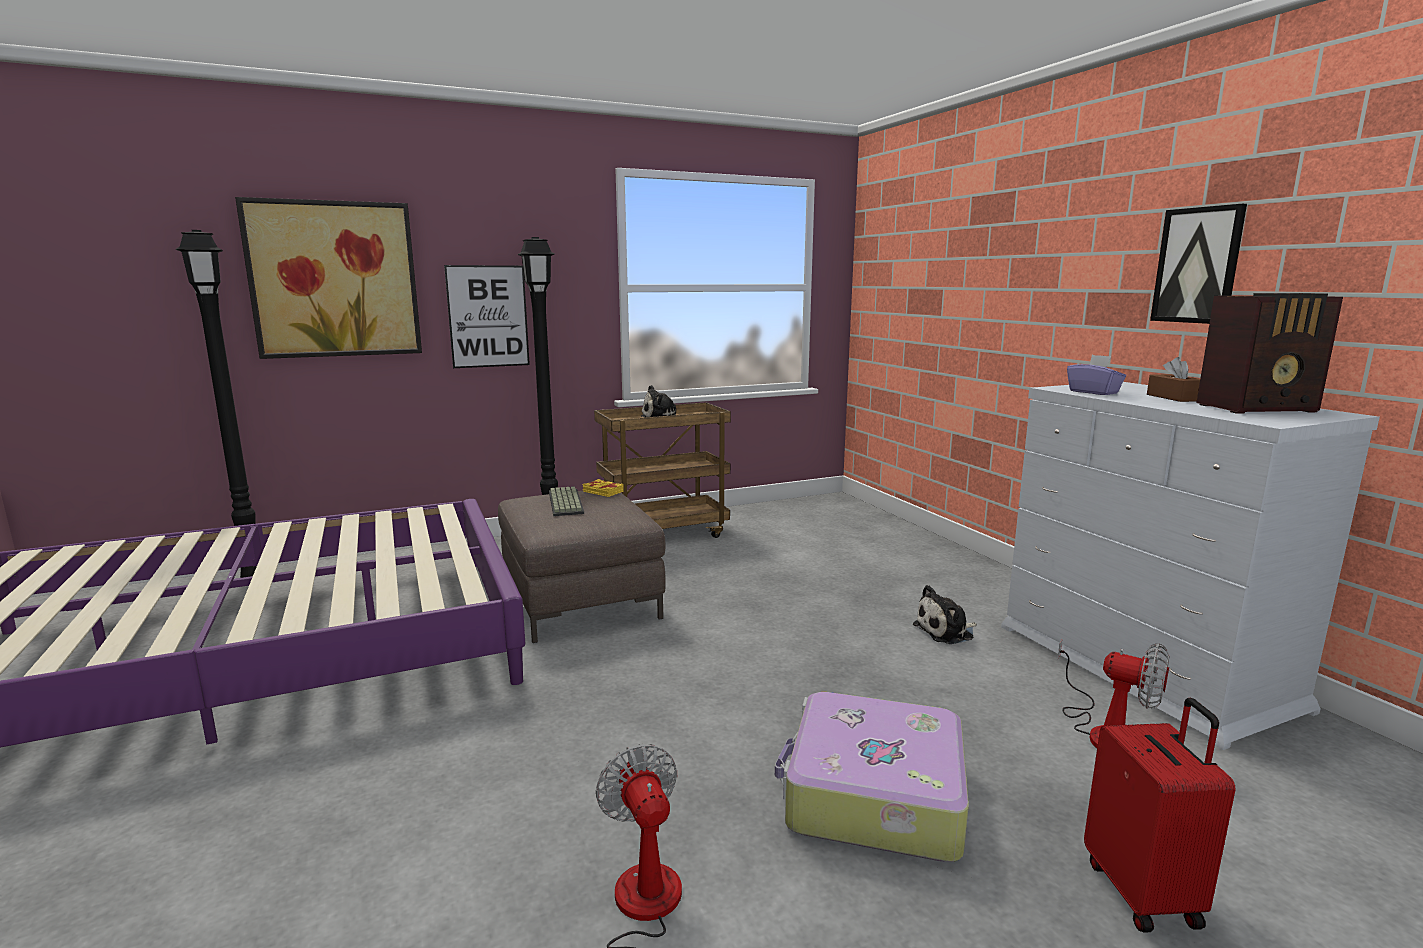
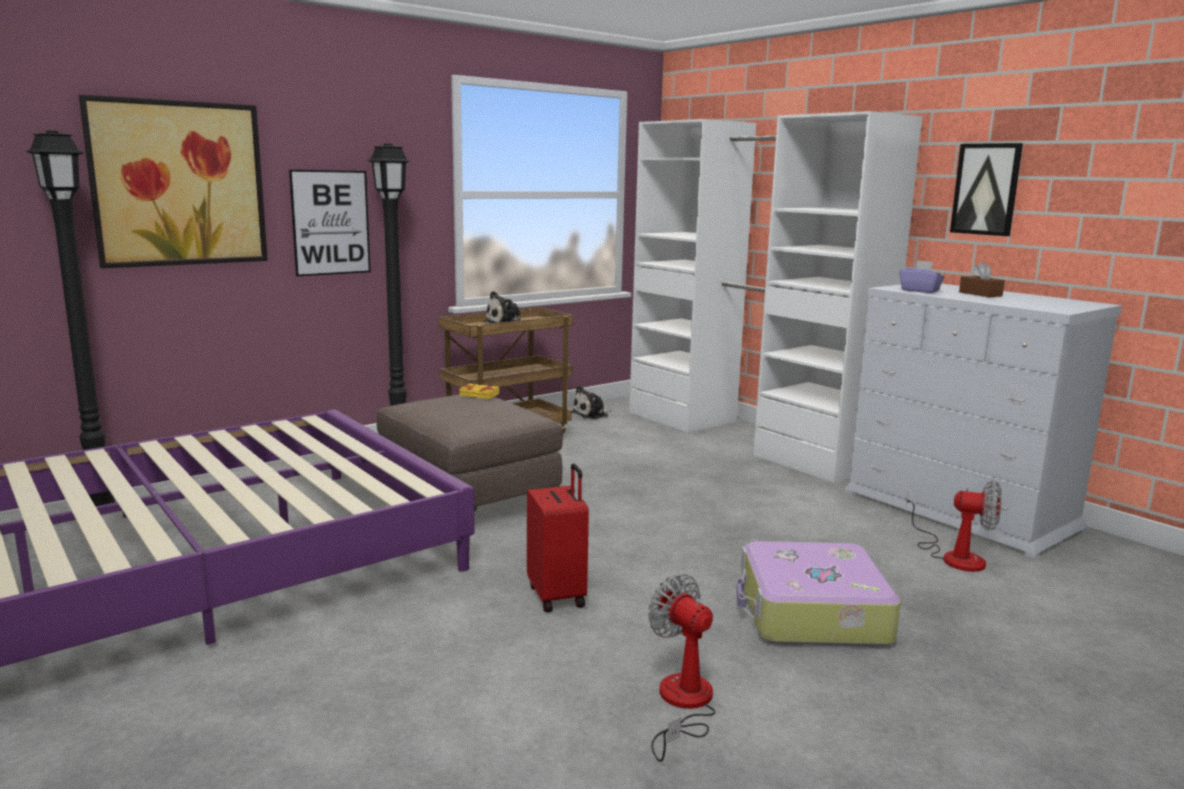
camera: 15 degrees left, 0 degrees up
keyboard [549,486,584,516] -> none
plush toy [913,585,977,644] -> plush toy moved to [572,386,611,419]
red suitcase [1084,698,1236,933] -> red suitcase moved to [527,463,589,612]
radio [1197,293,1343,414] -> none
none -> white wardrobe [629,111,922,483]

